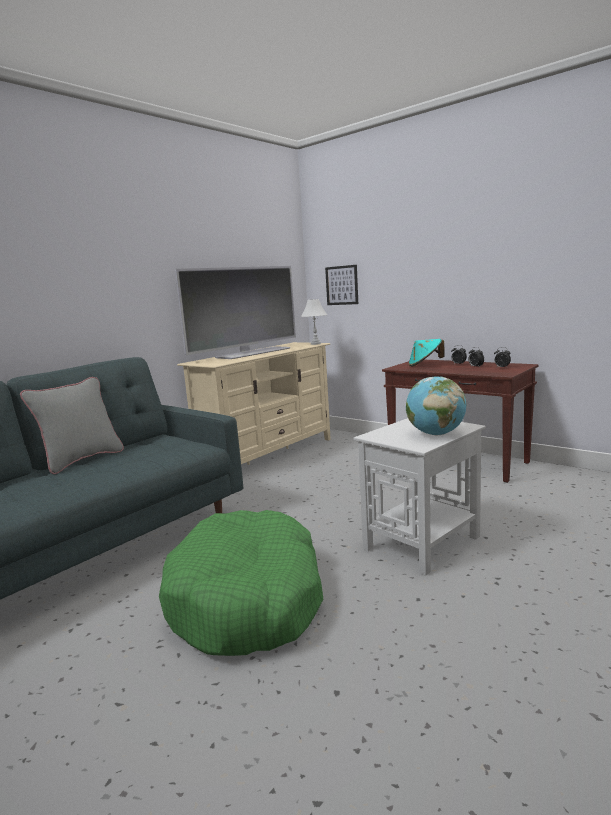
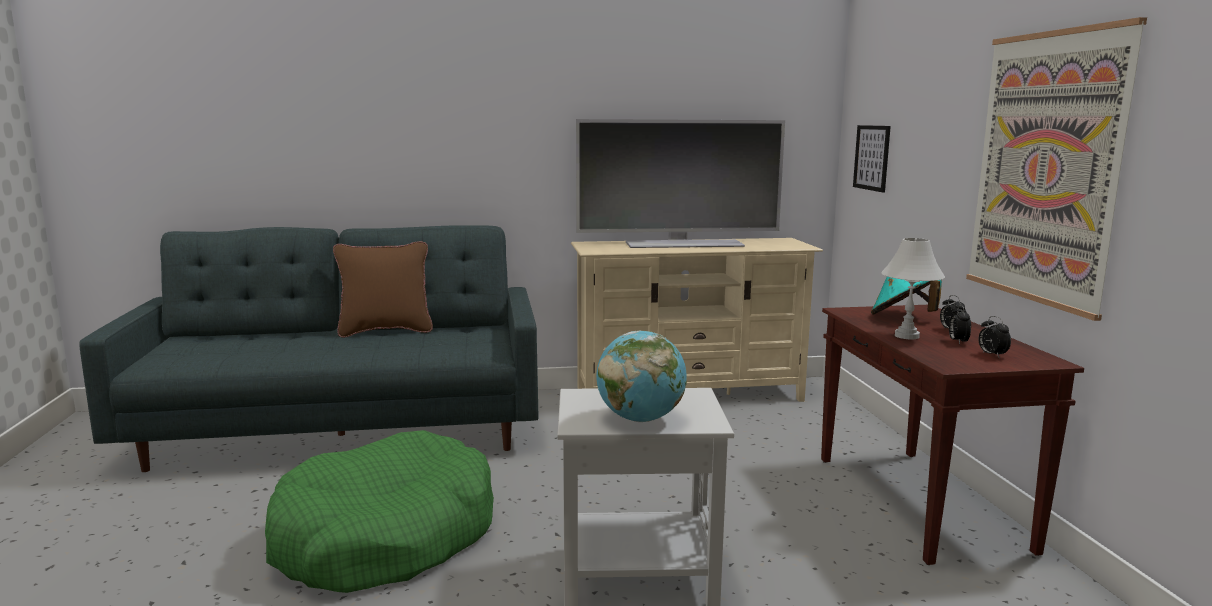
camera: 40 degrees right, 0 degrees up
grey pillow [20,377,124,474] -> brown pillow [333,241,433,338]
white table lamp [301,299,327,345] -> white table lamp moved to [881,238,945,339]
none -> picture [966,17,1147,321]

